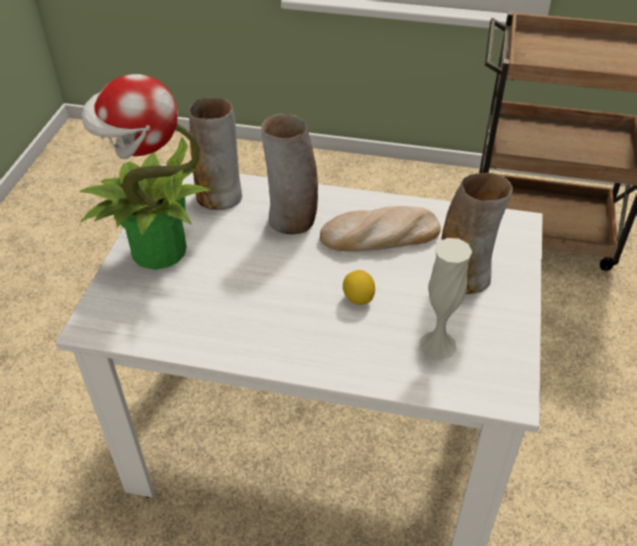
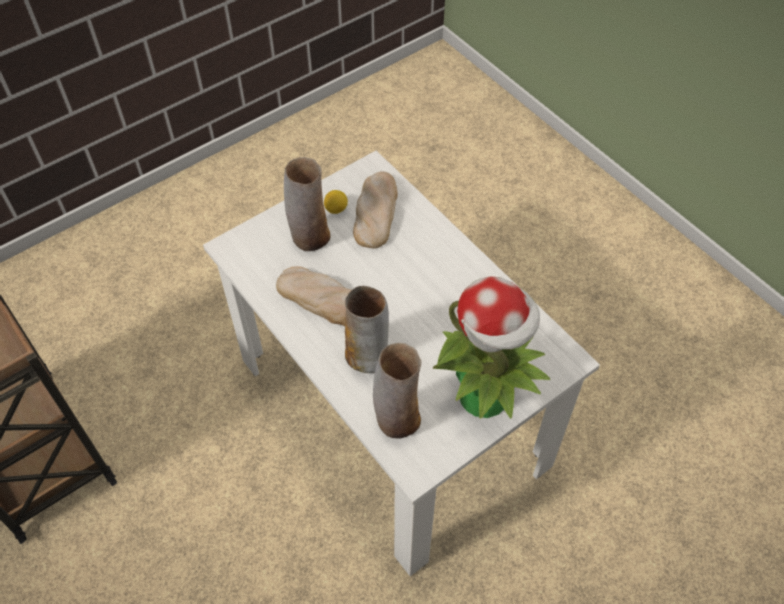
camera: 140 degrees left, 10 degrees up
lemon [343,270,375,305] -> lemon moved to [324,190,348,214]
white vase [419,238,472,360] -> bread [353,171,397,248]

